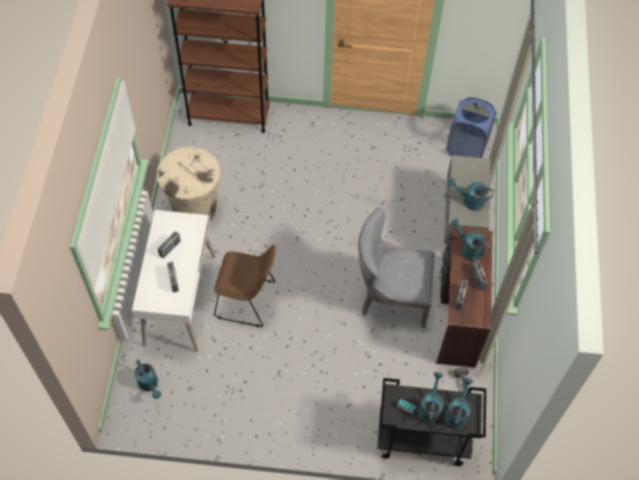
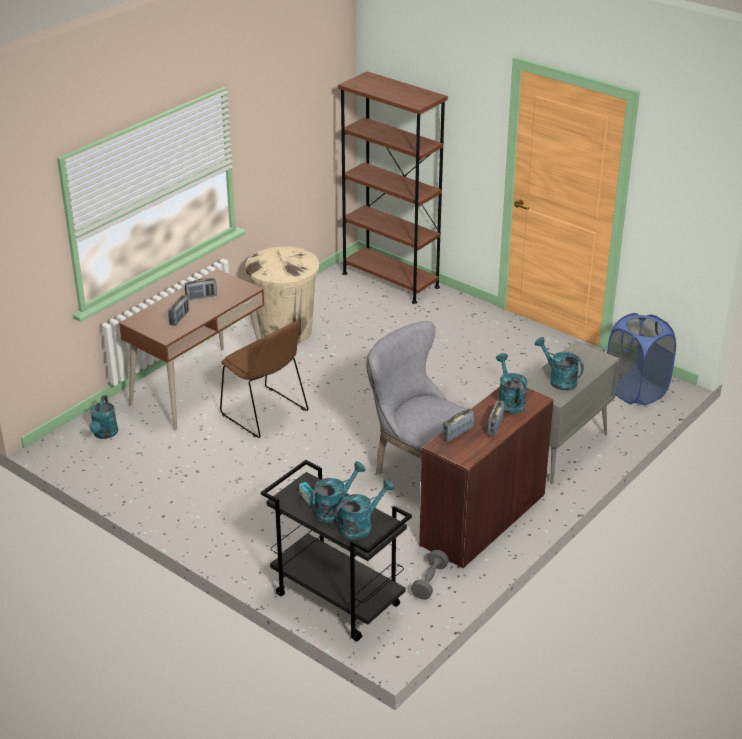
camera: 35 degrees right, 25 degrees down
white desk [132,210,215,352] -> brown desk [119,269,264,430]

